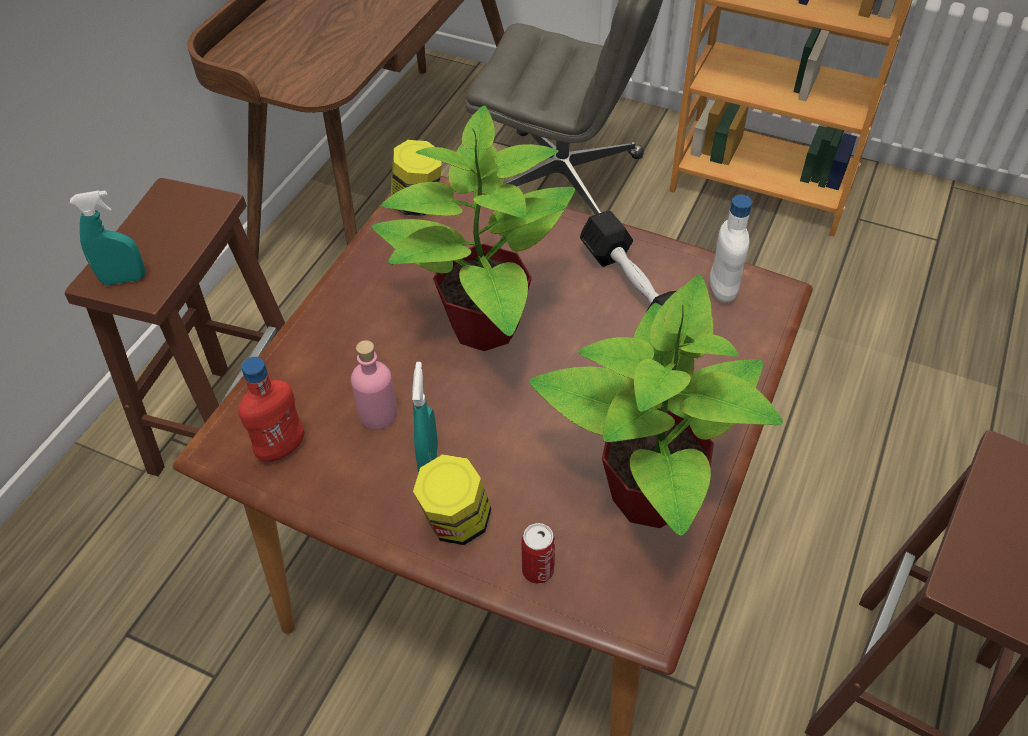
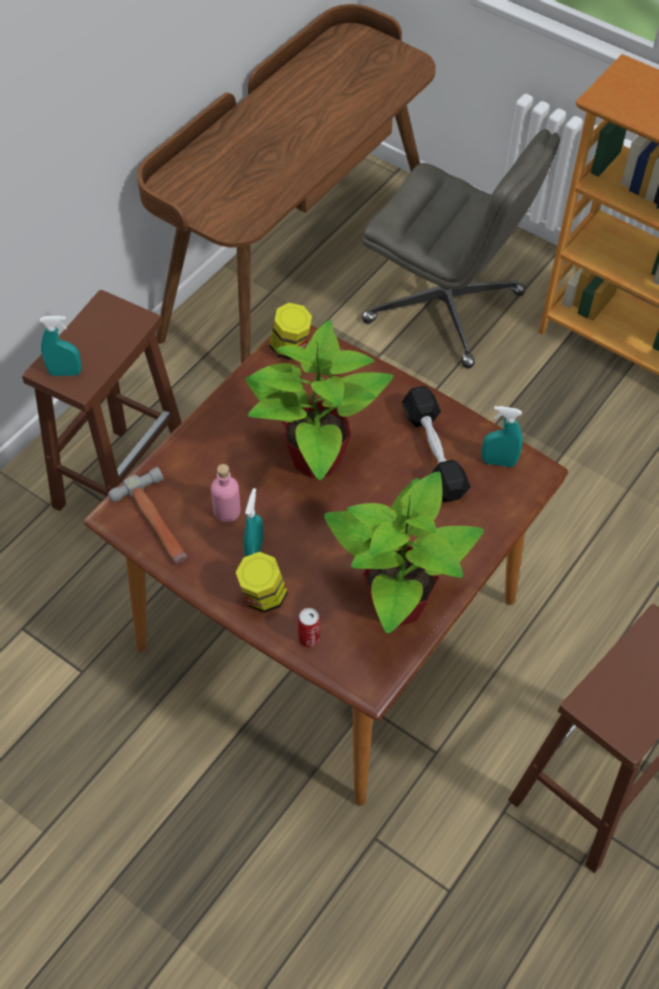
camera: 10 degrees right, 5 degrees up
red bottle [238,357,305,462] -> hammer [108,467,187,564]
white bottle [710,195,752,303] -> turquoise spray bottle [482,406,523,467]

